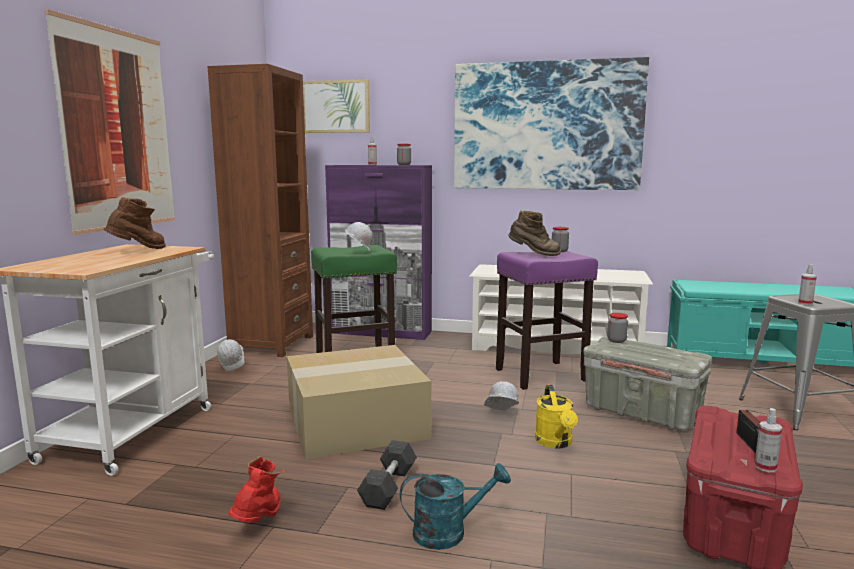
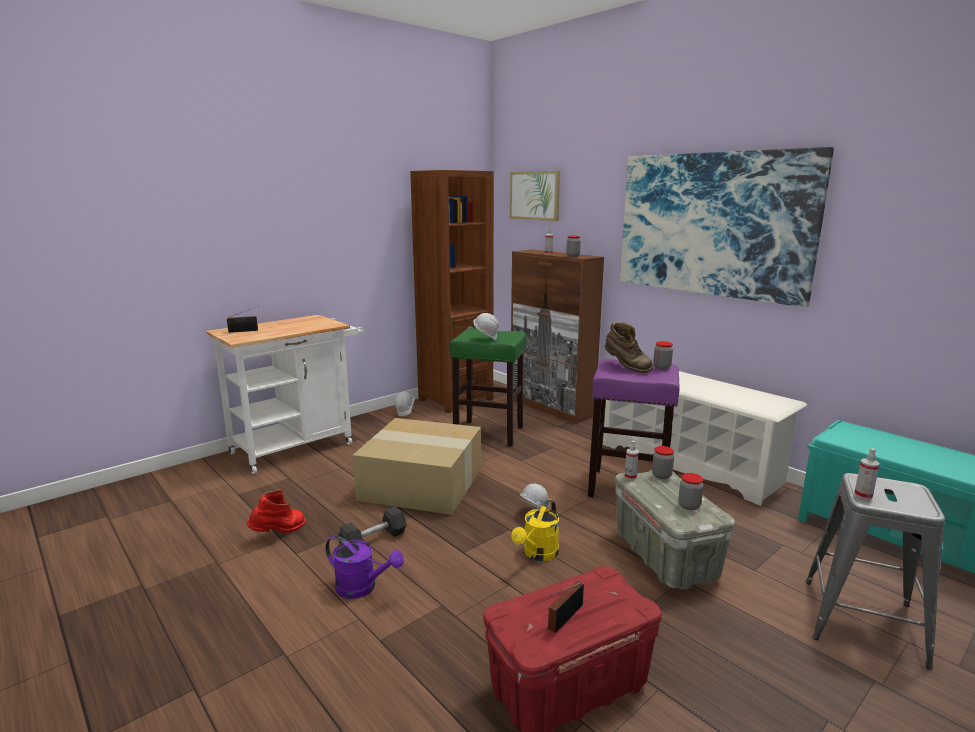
camera: 35 degrees right, 5 degrees up
picture [44,9,175,235] -> none
brown boot [104,197,166,249] -> none
purple cabinet [325,165,432,340] -> brown cabinet [511,250,604,424]
turquoise watering can [400,463,511,550] -> purple watering can [326,535,404,599]
spray bottle [754,408,782,472] -> spray bottle moved to [625,441,639,480]
none -> radio [227,307,258,333]
none -> jar [678,473,704,510]

